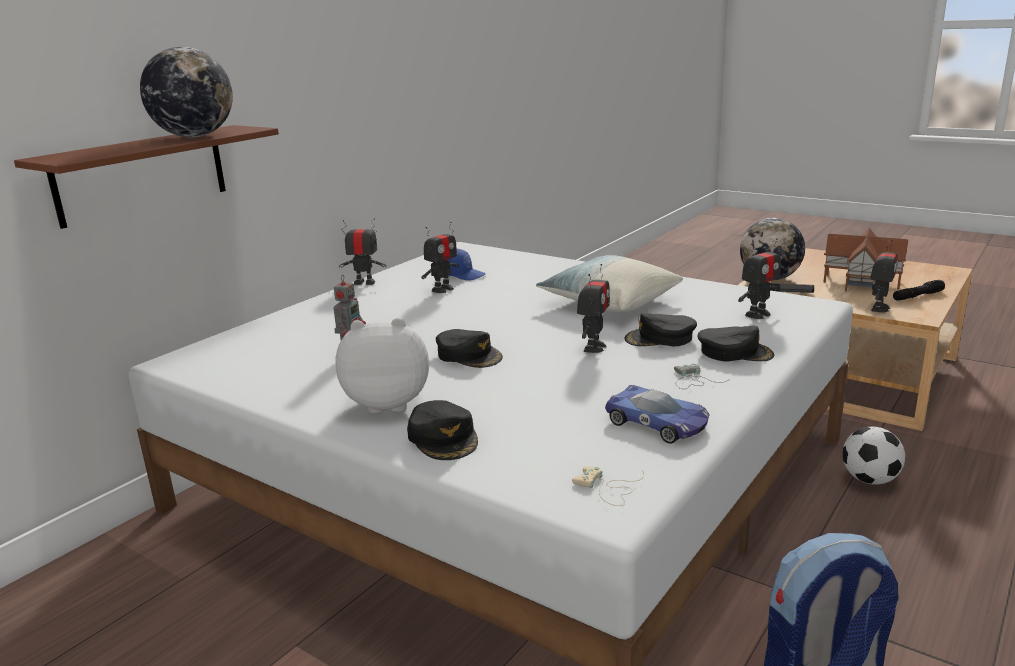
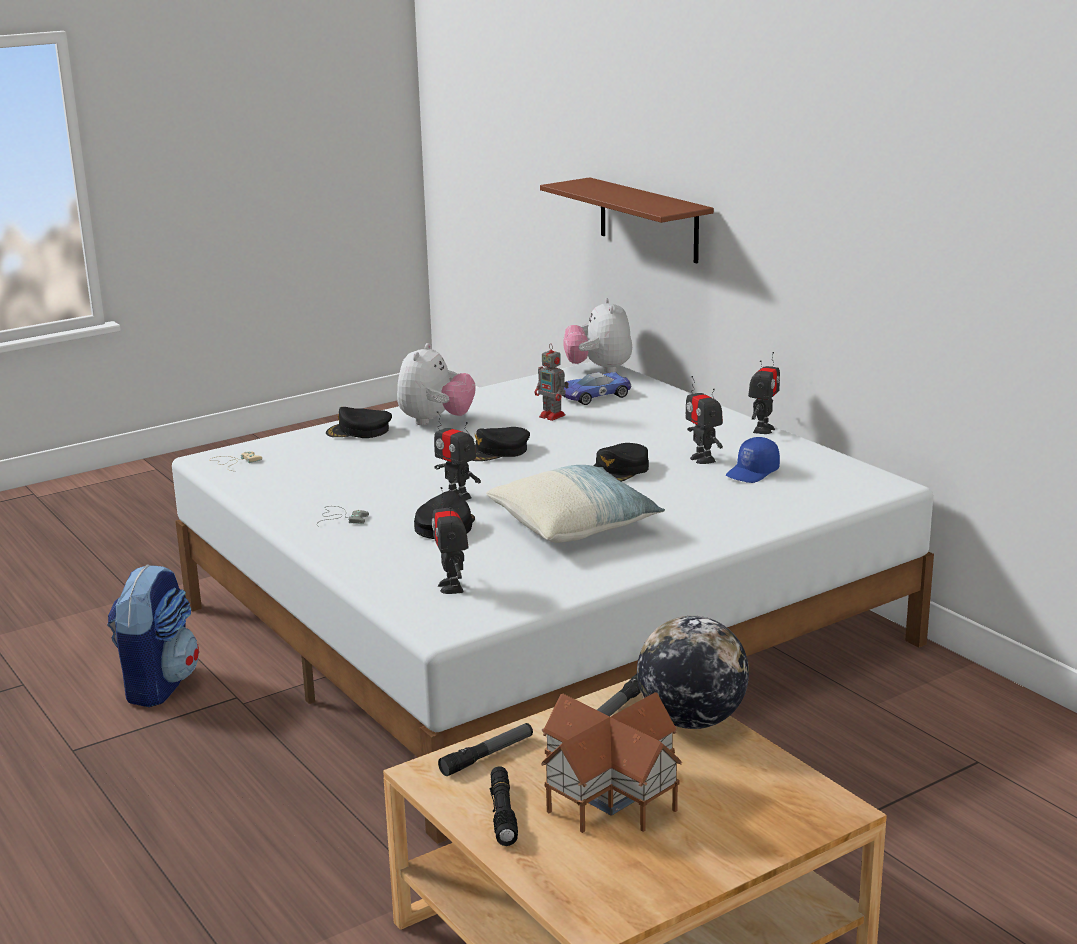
camera: 110 degrees right, 0 degrees up
globe [140,47,233,137] -> none
toy car [605,385,710,444] -> toy car moved to [563,372,631,405]
black cap [698,326,774,361] -> black cap moved to [593,443,649,482]
football [842,427,905,485] -> none
toy robot [870,239,898,312] -> flashlight [438,723,533,776]
none -> plush toy [563,298,632,373]

